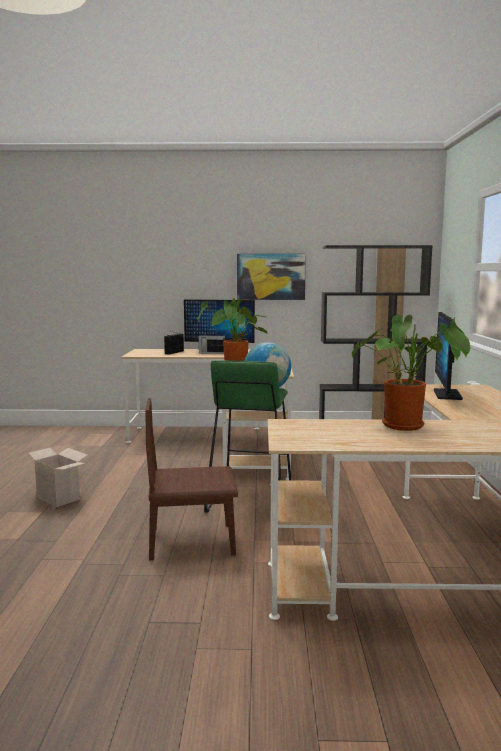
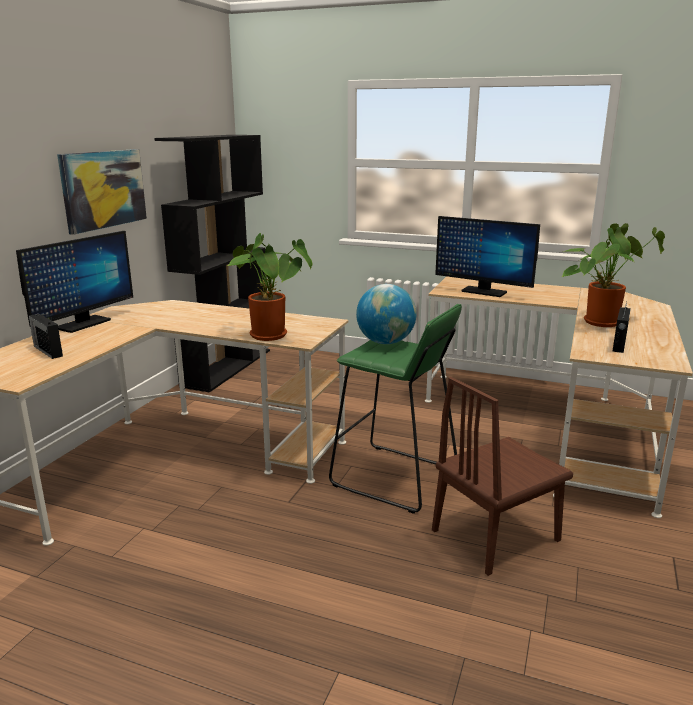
camera: 70 degrees left, 10 degrees up
cardboard box [25,447,88,507] -> none
brown chair [145,398,238,560] -> brown chair turned 45 degrees clockwise [432,377,573,576]
radio [198,330,226,354] -> radio moved to [613,302,631,353]

